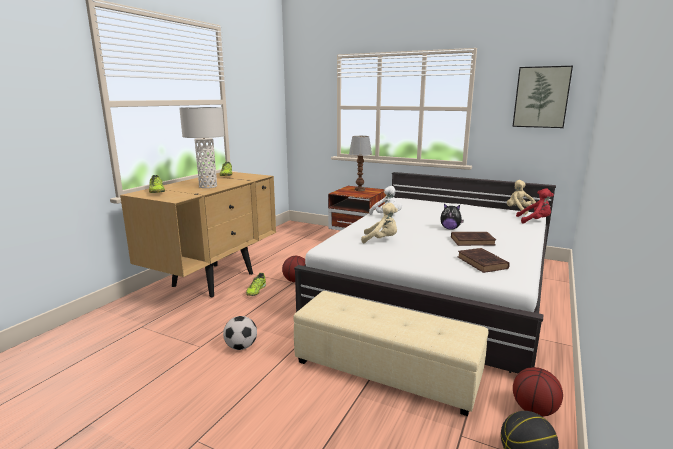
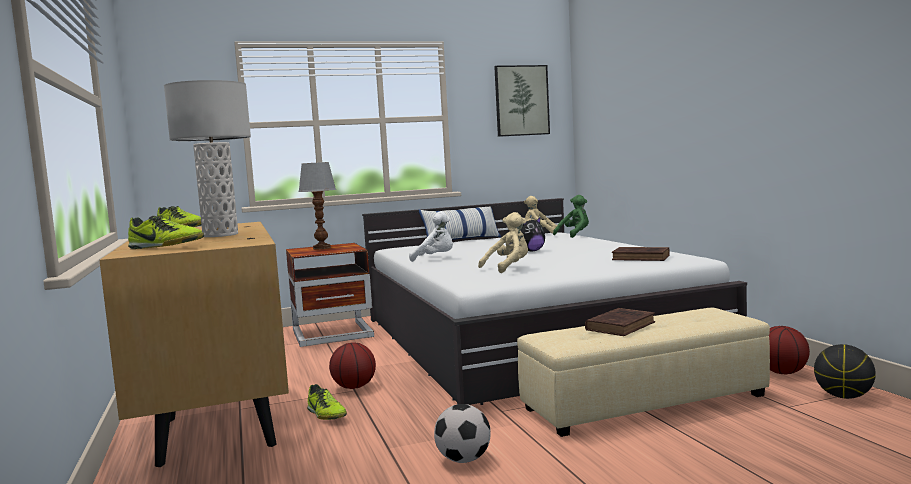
camera: 45 degrees left, 10 degrees down
brown book [451,232,496,246] -> brown book moved to [585,308,655,336]
red plush toy [516,188,554,224] -> green plush toy [553,195,589,238]
none -> pillow [419,206,501,240]

